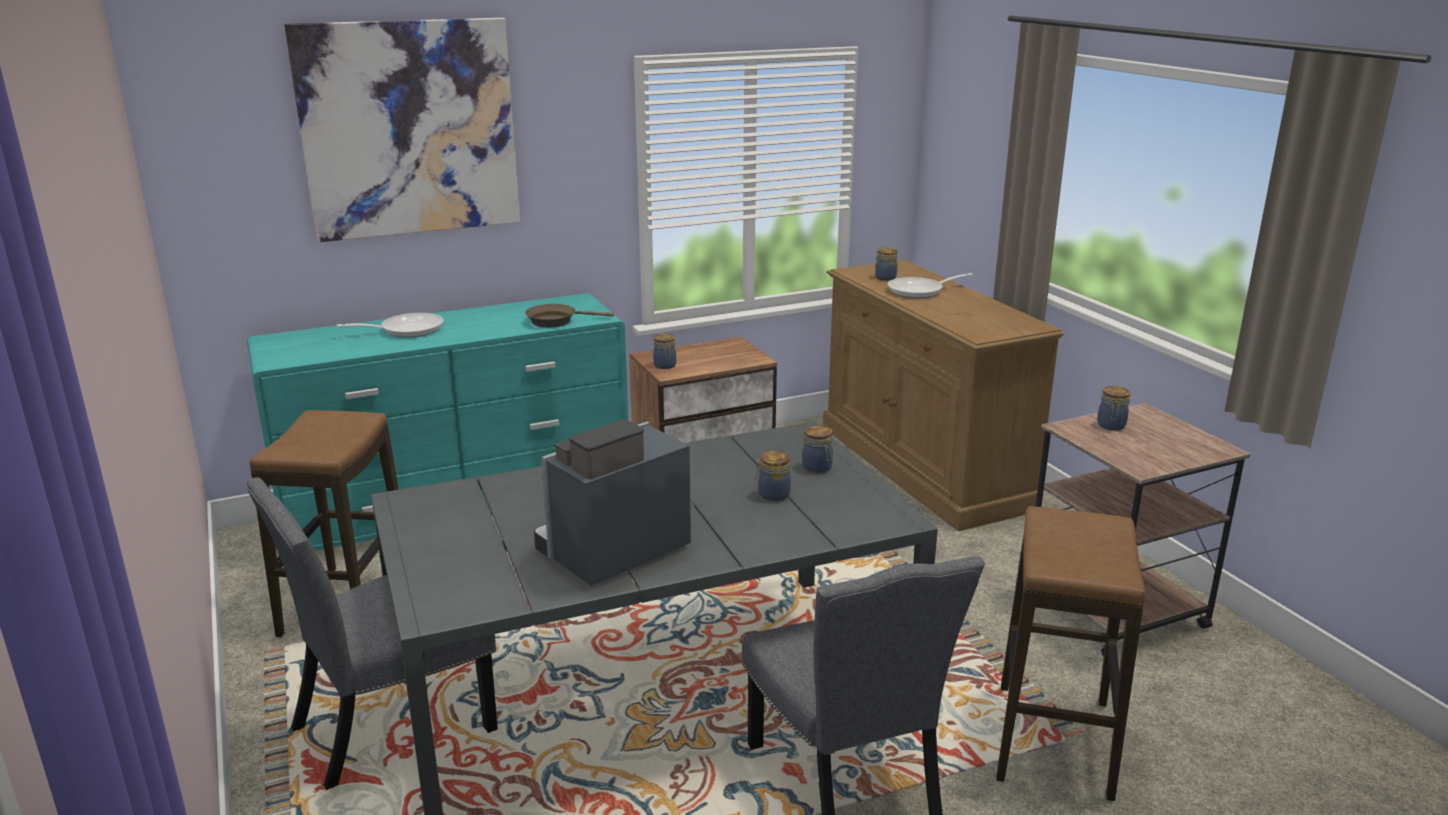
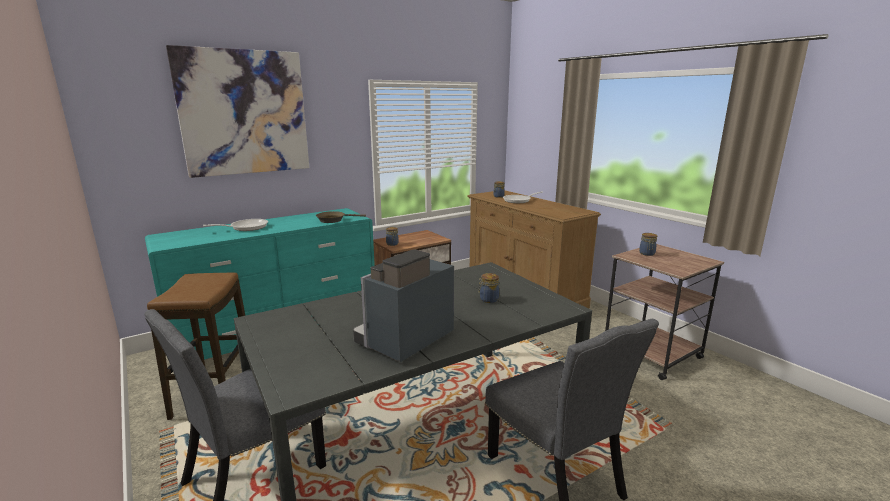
camera: 10 degrees left, 5 degrees down
jar [802,425,833,473] -> none
stool [996,506,1146,801] -> none

